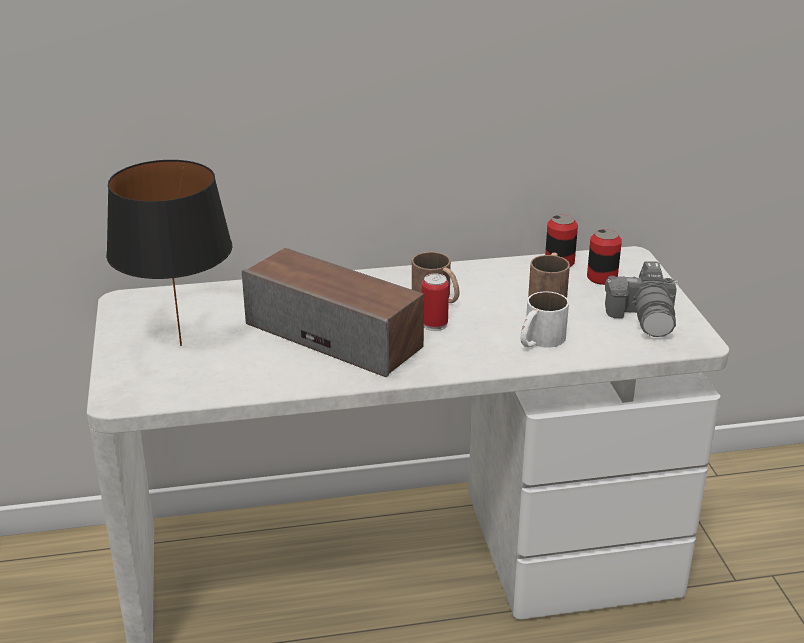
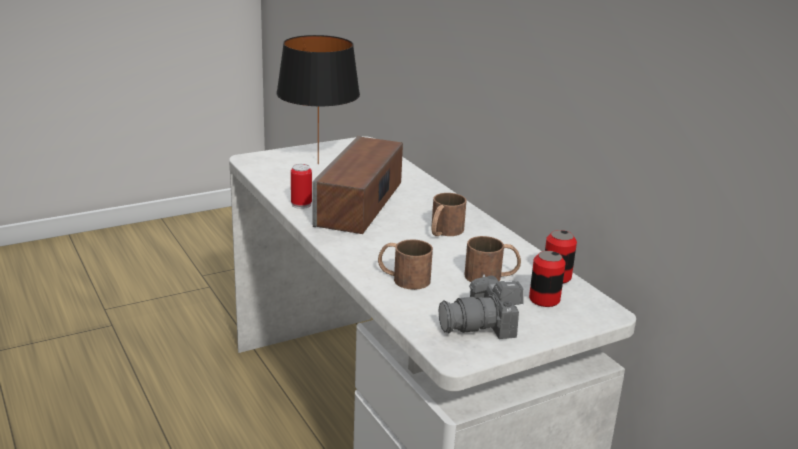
camera: 70 degrees right, 5 degrees down
can [422,273,449,331] -> can moved to [291,164,312,209]
white mug [521,291,569,348] -> brown mug [378,239,433,290]

